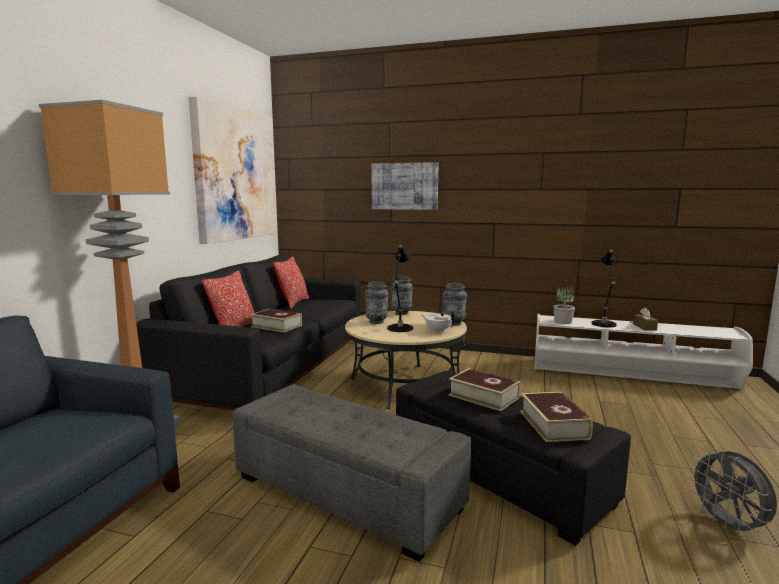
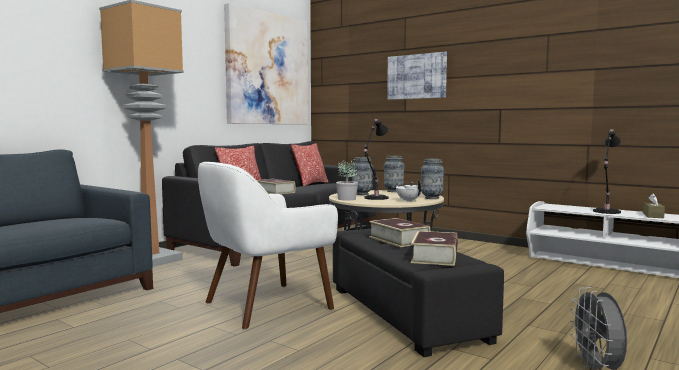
camera: 20 degrees right, 5 degrees down
grey ottoman [232,385,471,562] -> white armchair [198,162,338,330]
potted plant [553,287,575,324] -> potted plant moved to [336,161,358,201]

